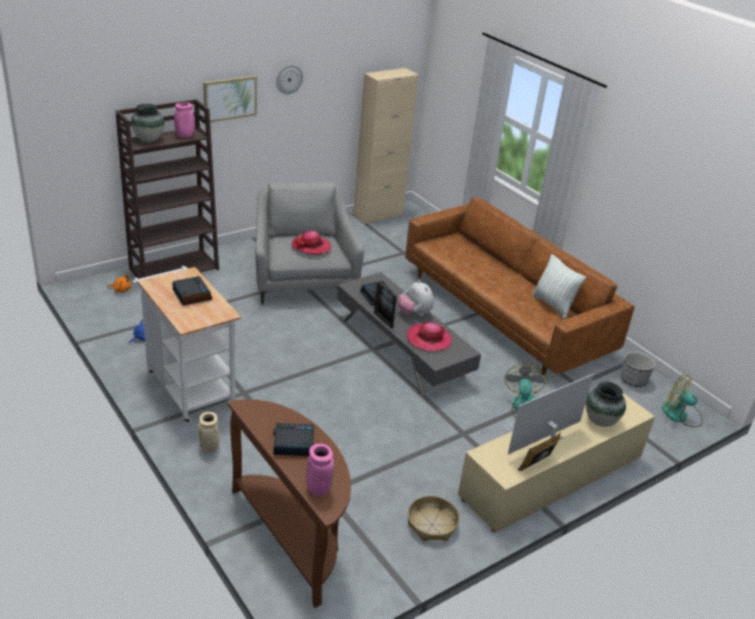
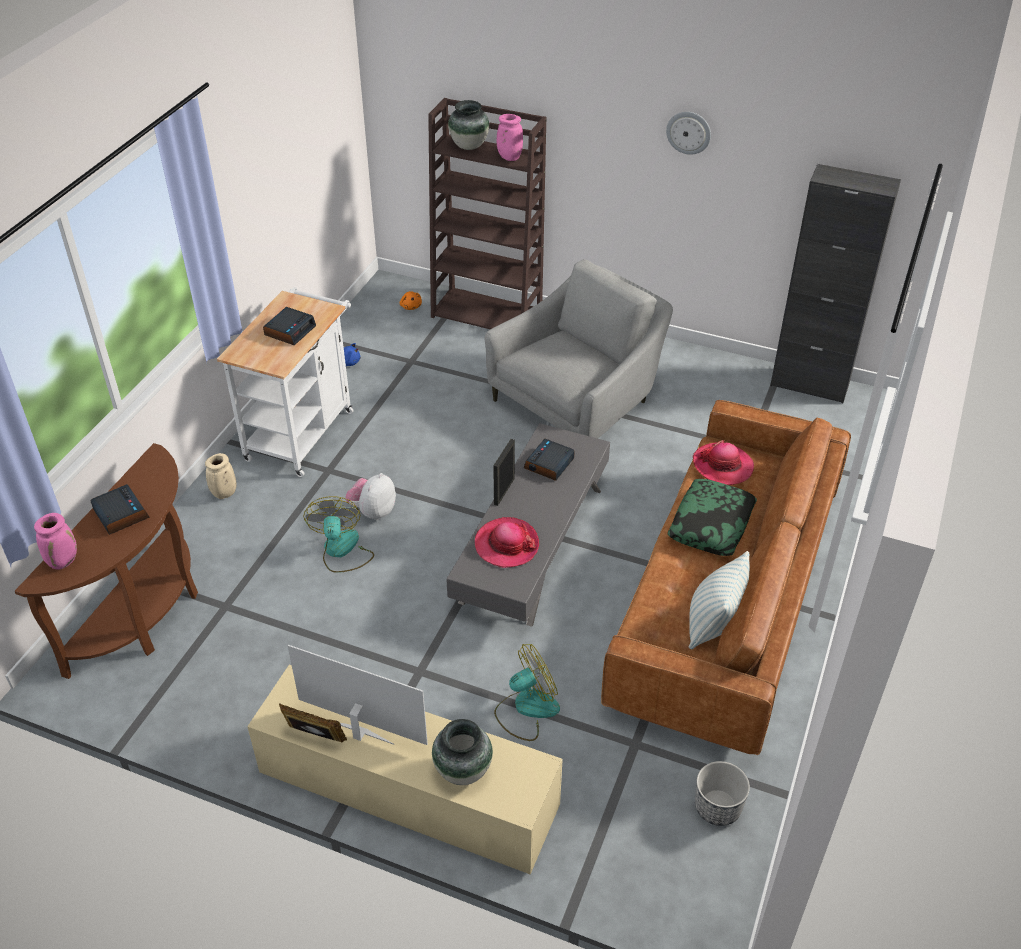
camera: 60 degrees right, 10 degrees up
picture [203,76,257,122] -> none
hat [292,231,331,255] -> hat moved to [693,440,754,485]
beige cabinet [353,68,418,225] -> black cabinet [770,164,901,403]
plush toy [397,280,434,316] -> plush toy moved to [345,473,396,520]
basket [408,496,460,541] -> none
fan [661,374,703,427] -> fan moved to [303,496,374,573]
none -> pillow [667,479,757,556]

